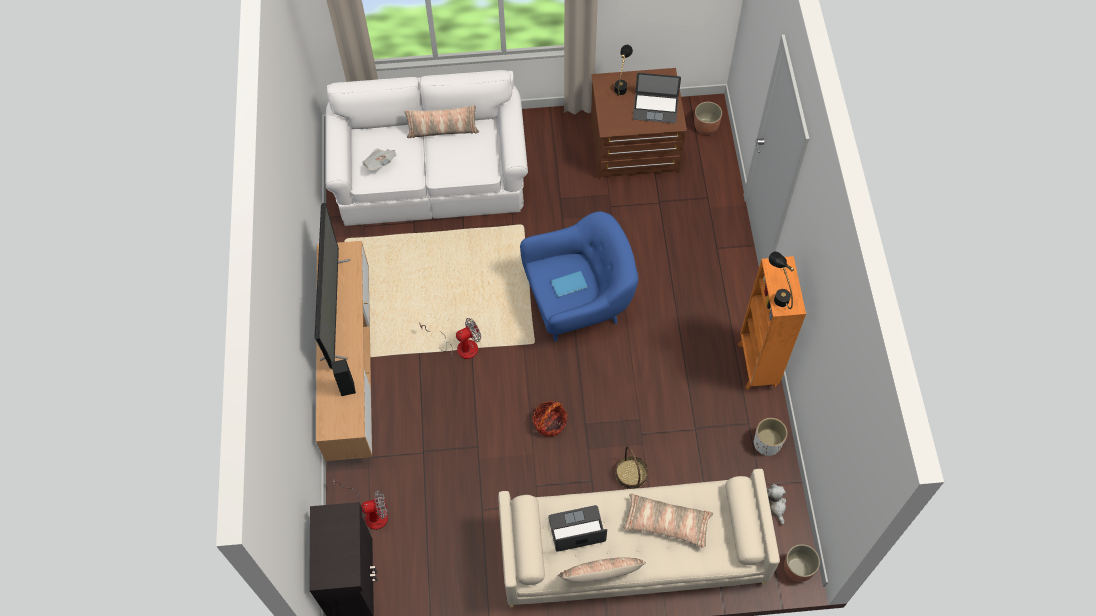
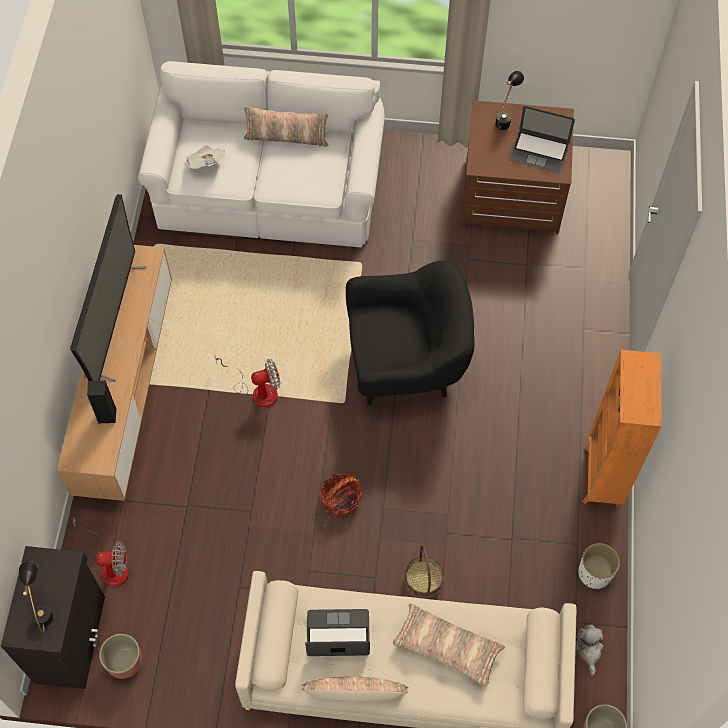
camera: 10 degrees right, 0 degrees up
blue armchair [520,211,638,342] -> black armchair [346,261,475,406]
blue book [551,271,587,297] -> none
planter [694,102,722,135] -> planter moved to [99,634,142,679]
black table lamp [769,251,794,309] -> black table lamp moved to [19,561,53,634]

